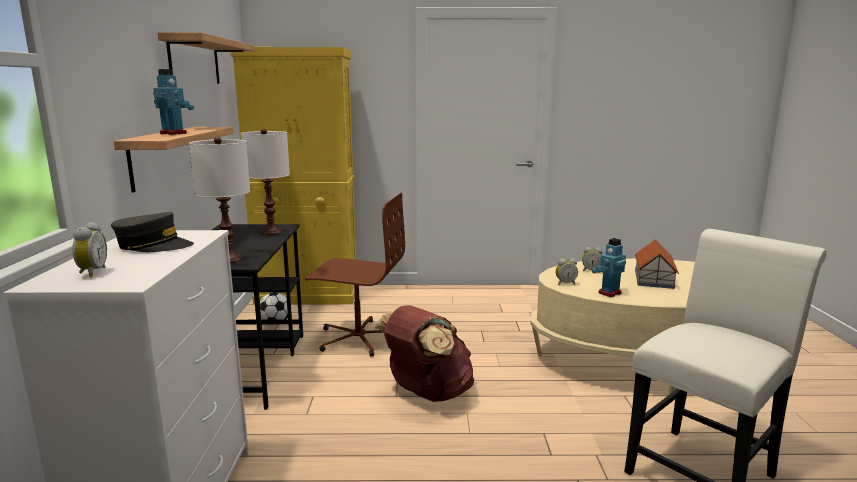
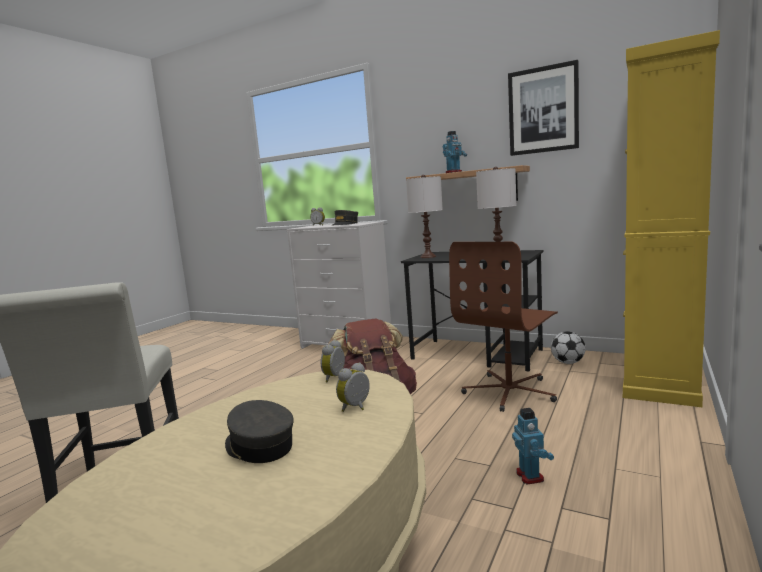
camera: 120 degrees right, 5 degrees down
shelf [157,32,254,83] -> picture [508,60,579,156]
toy robot [592,238,626,297] -> toy robot moved to [512,408,554,485]
toy house [634,239,679,289] -> grey cap [225,400,294,463]

